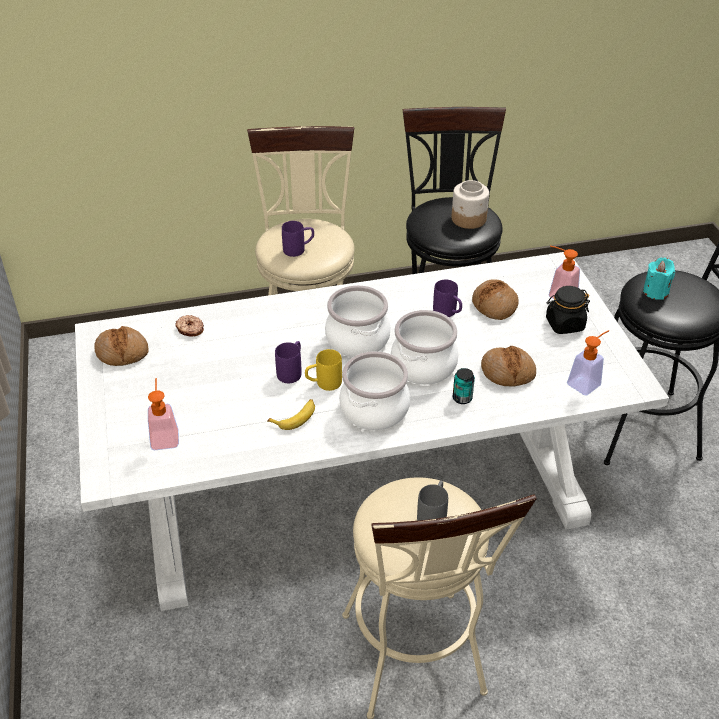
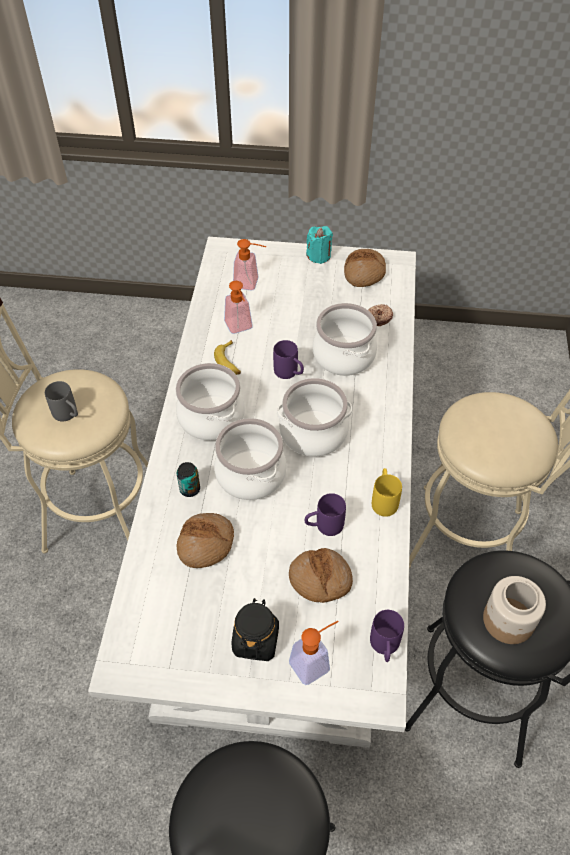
camera: 110 degrees right, 10 degrees up
purple mug [282,221,314,257] -> purple mug moved to [370,610,404,662]
yellow mug [305,349,342,391] -> yellow mug moved to [372,468,402,517]
soap dispenser [567,330,609,396] -> soap dispenser moved to [224,281,253,334]
turquoise candle [643,257,675,300] -> turquoise candle moved to [306,226,333,264]
none -> cooking pot [313,303,377,376]

